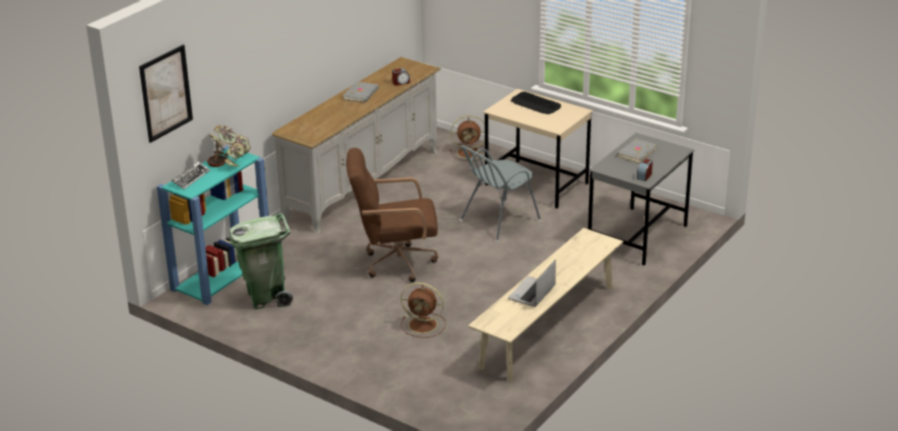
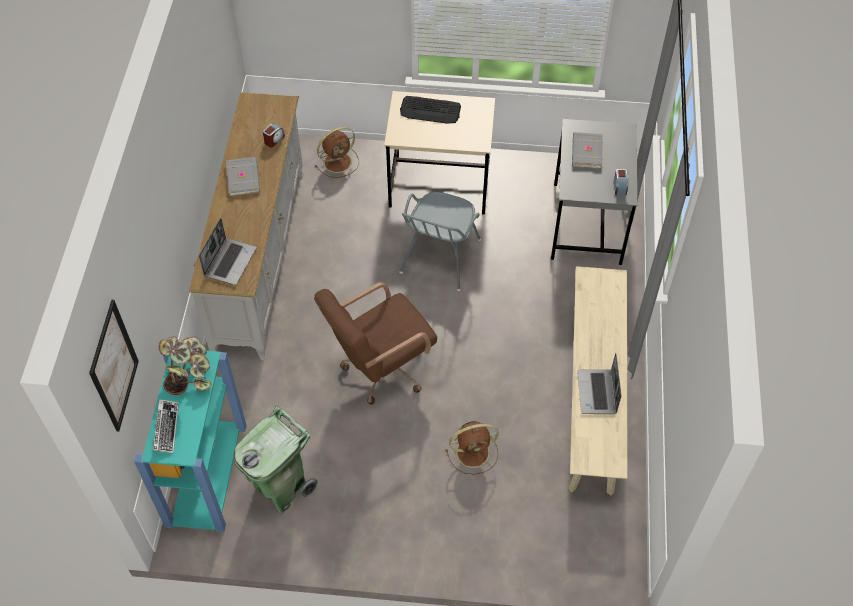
camera: 30 degrees left, 25 degrees up
none -> laptop [199,218,256,285]

